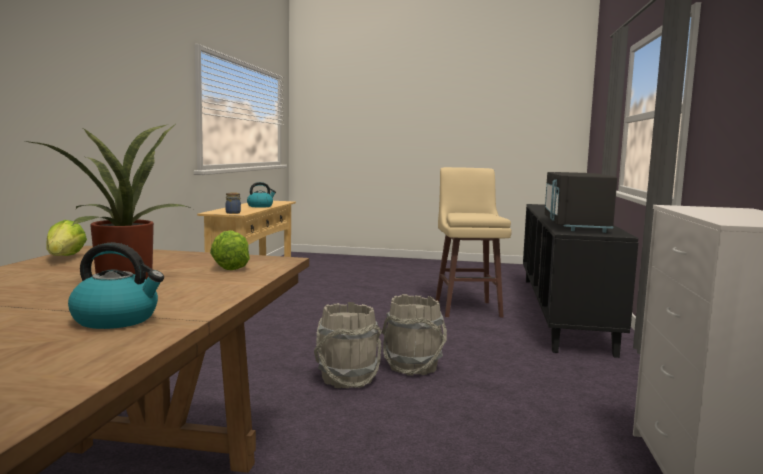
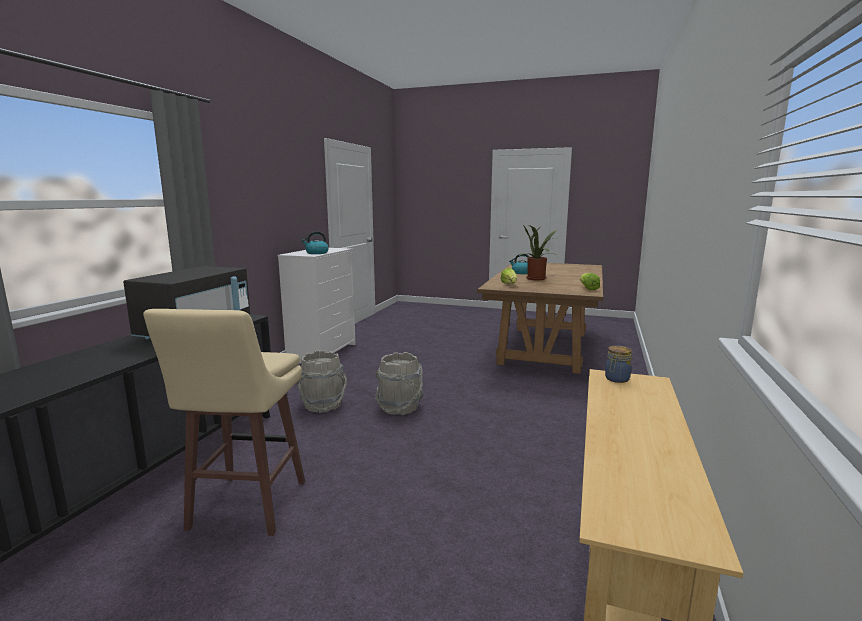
camera: 170 degrees left, 5 degrees up
kettle [247,182,276,208] -> kettle moved to [302,231,329,254]
grey bucket [314,302,382,388] -> grey bucket moved to [295,350,347,413]

